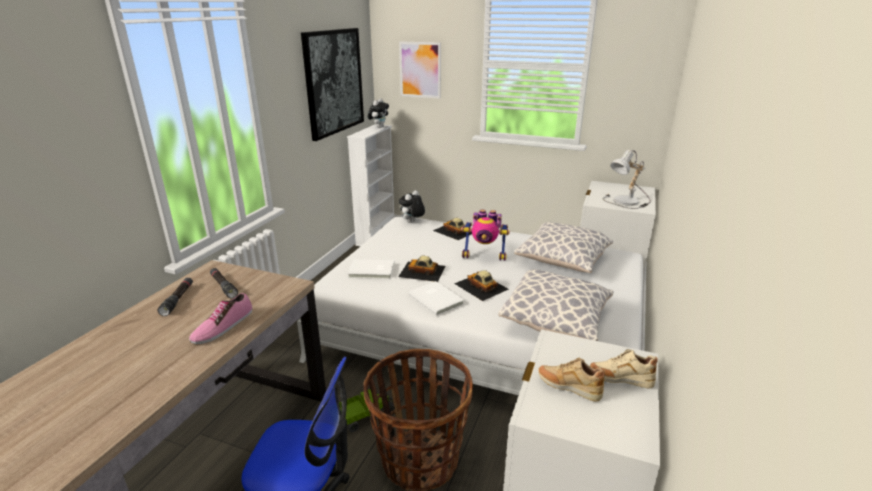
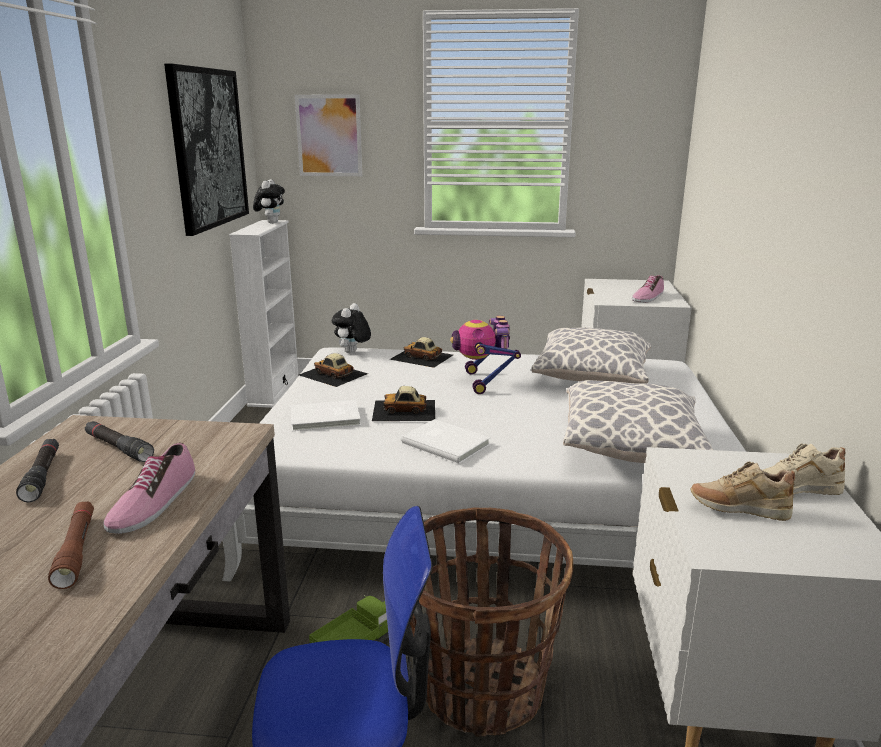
camera: 15 degrees left, 5 degrees down
toy car [454,270,509,301] -> toy car moved to [299,353,368,387]
toy robot [461,210,510,261] -> toy robot turned 90 degrees clockwise [450,316,521,394]
table lamp [603,150,651,209] -> shoe [632,275,664,303]
none -> brown flashlight [48,501,94,589]

